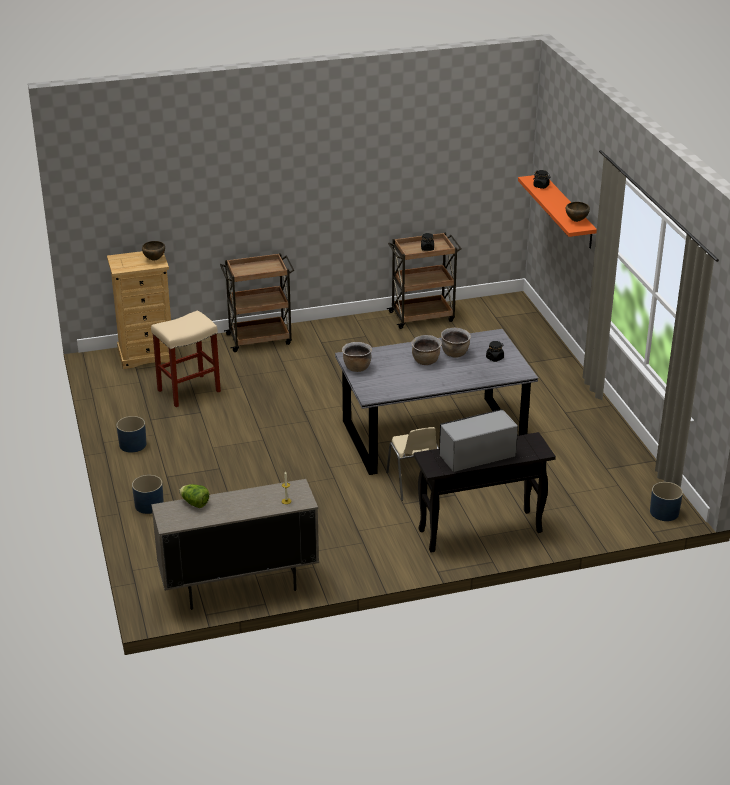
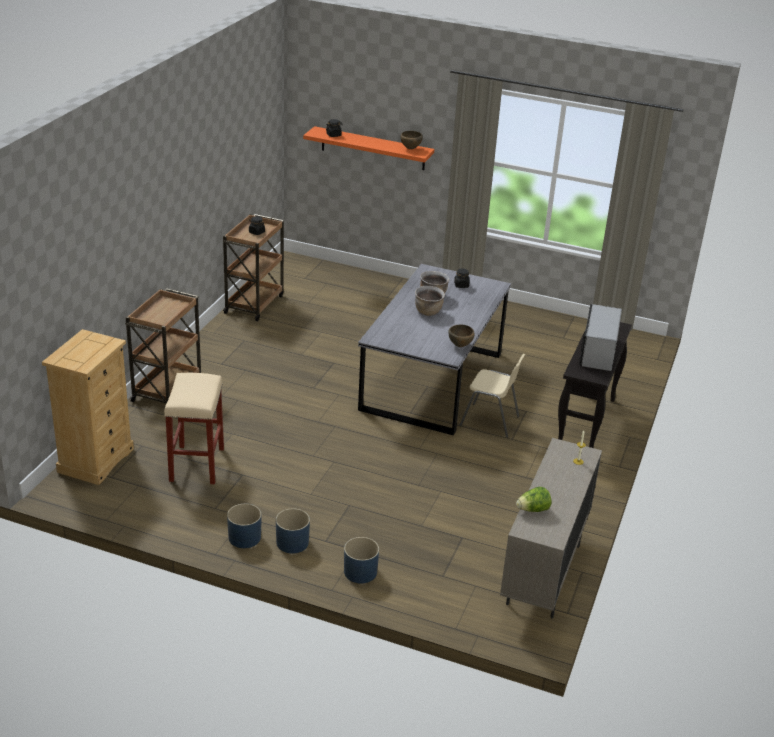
camera: 55 degrees left, 0 degrees up
brown bowl [142,241,165,261] -> brown bowl moved to [448,325,475,347]
brown cooking pot [342,342,372,372] -> none
blue planter [650,482,683,521] -> blue planter moved to [276,509,310,554]

